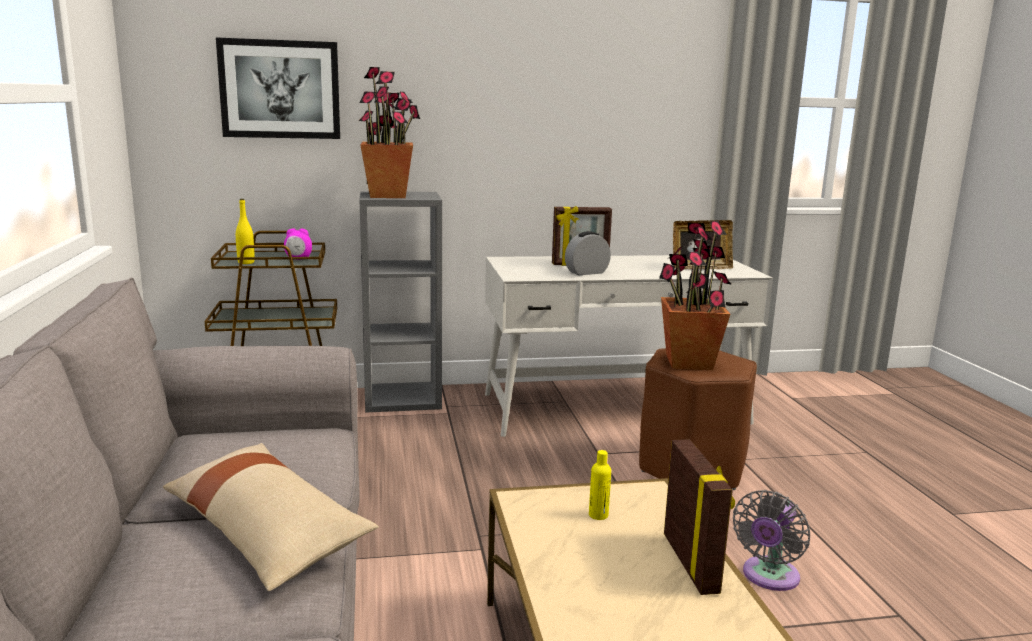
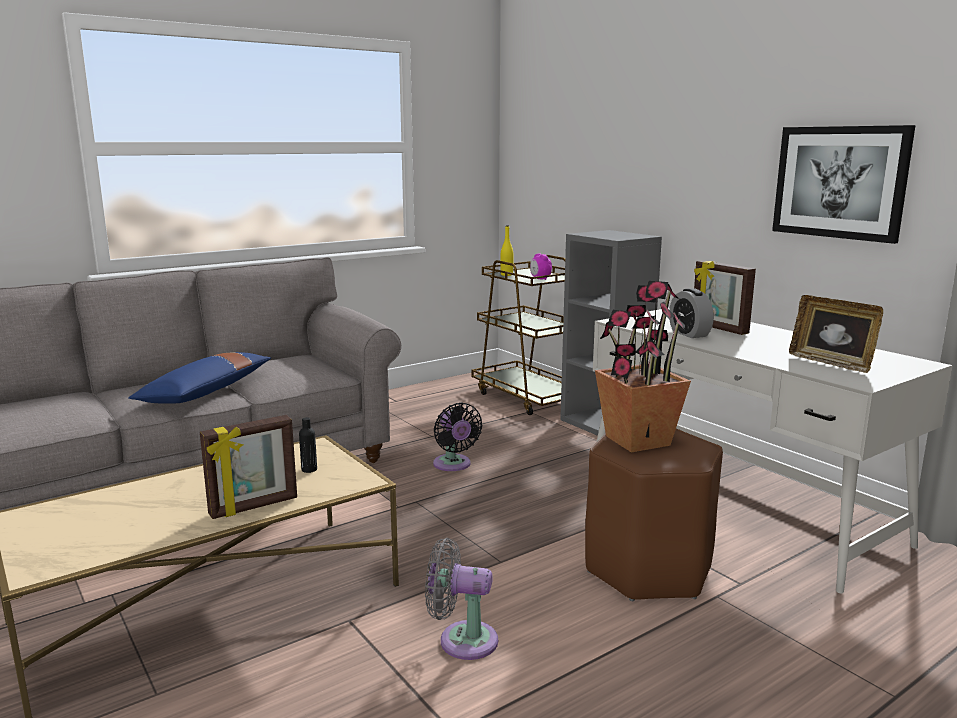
camera: 65 degrees right, 0 degrees up
beige pillow [163,443,379,591] -> blue pillow [128,352,271,403]
picture [216,38,340,139] -> picture moved to [772,125,915,244]
potted plant [359,67,420,198] -> none
alarm clock [565,231,611,275] -> alarm clock turned 150 degrees counterclockwise [669,288,714,338]
yellow bottle [589,450,611,520] -> black bottle [299,417,317,473]
none -> black fan [433,402,483,471]

